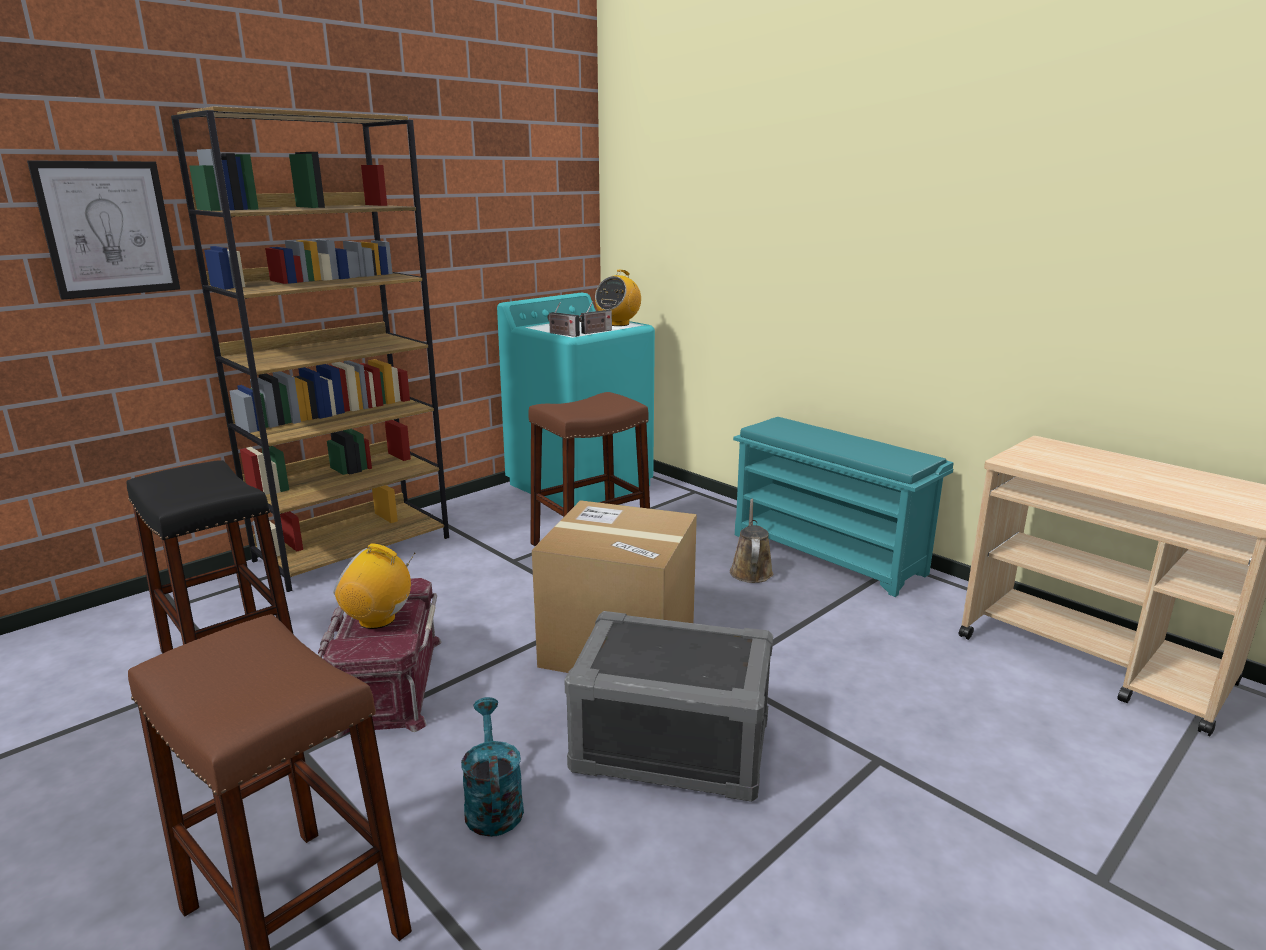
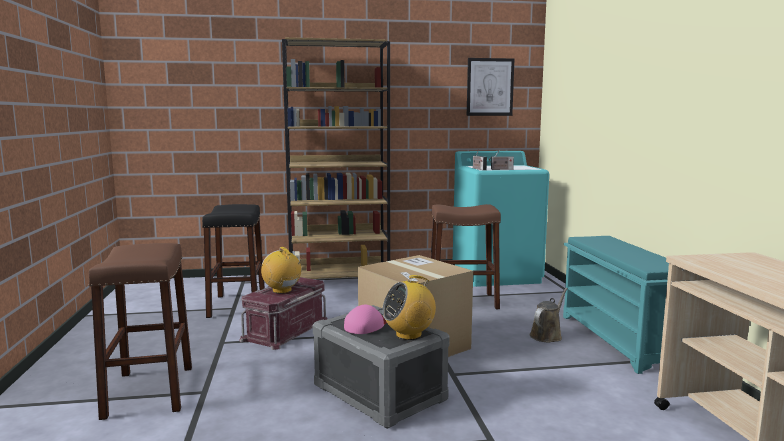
camera: 35 degrees right, 10 degrees down
picture [27,160,180,300] -> picture moved to [467,58,514,116]
turquoise watering can [461,697,524,837] -> none
radio [595,270,641,326] -> radio moved to [382,275,436,340]
none -> pink cap [344,305,387,334]

